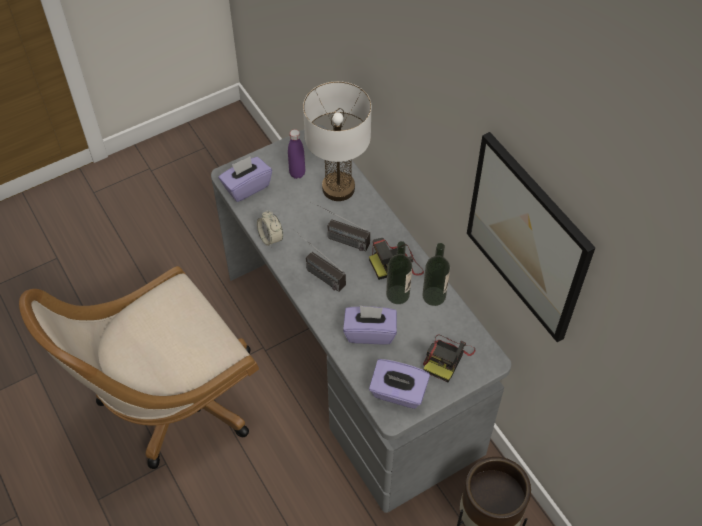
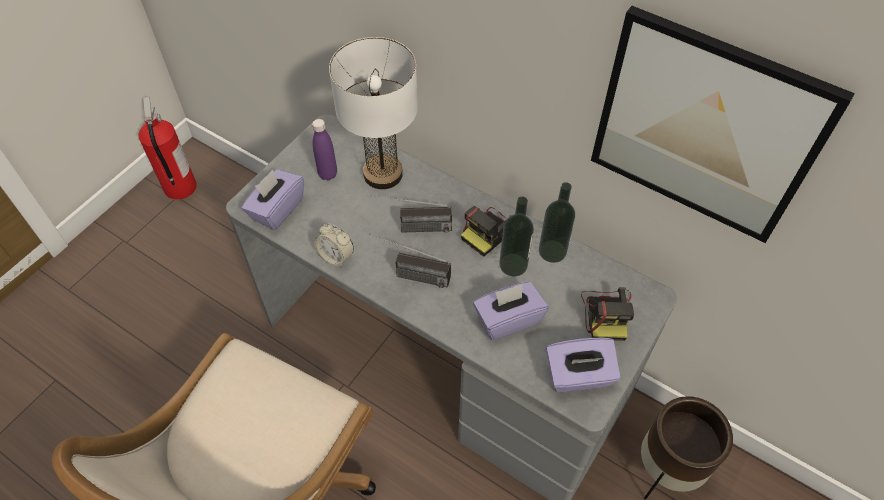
camera: 25 degrees left, 0 degrees up
none -> fire extinguisher [138,97,197,200]

